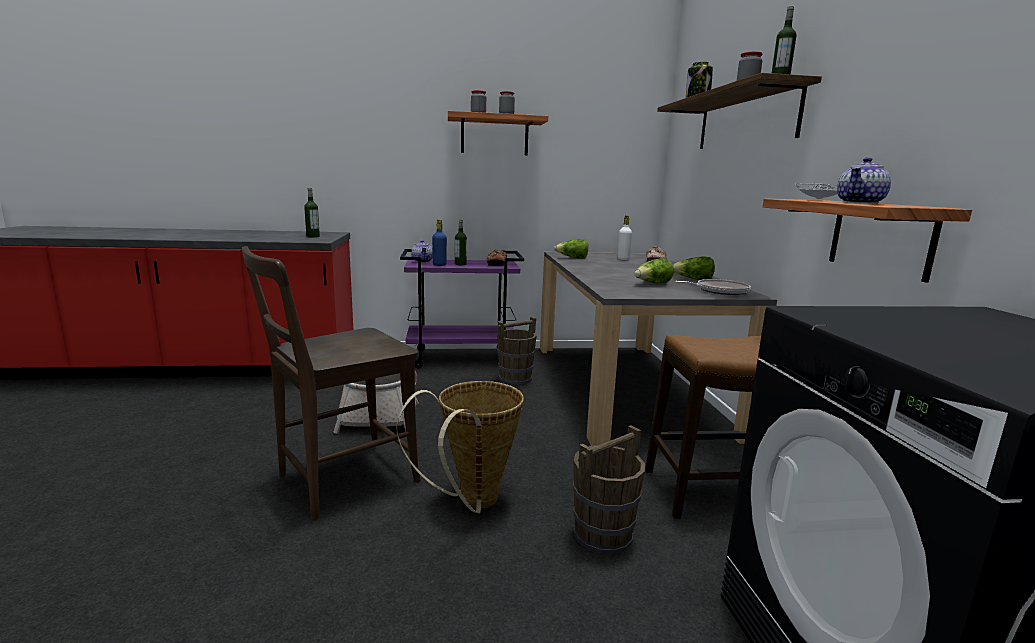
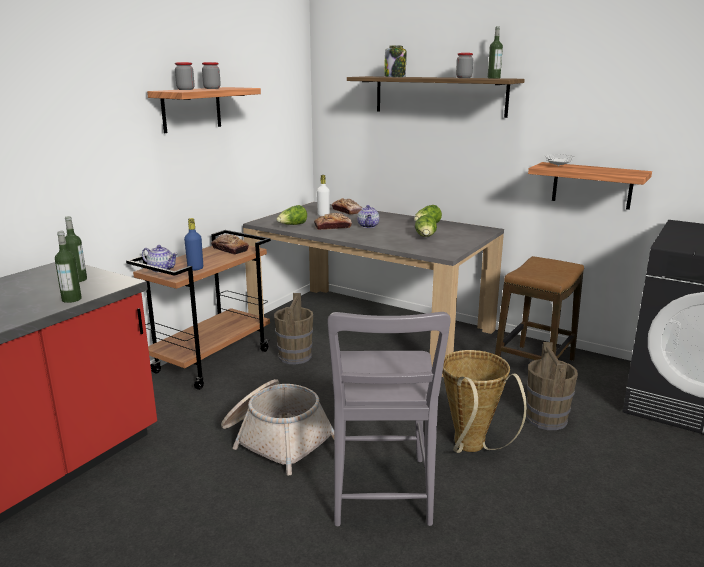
camera: 50 degrees left, 5 degrees up
brown chair [242,246,421,520] -> grey chair [327,312,451,526]
purple cart [400,249,524,368] -> brown cart [126,230,271,390]
bottle [455,220,467,265] -> bottle moved to [55,231,82,303]
frying pan [675,279,751,295] -> none
teapot [837,157,891,204] -> teapot moved to [357,205,379,228]
none -> bread [314,213,352,230]

